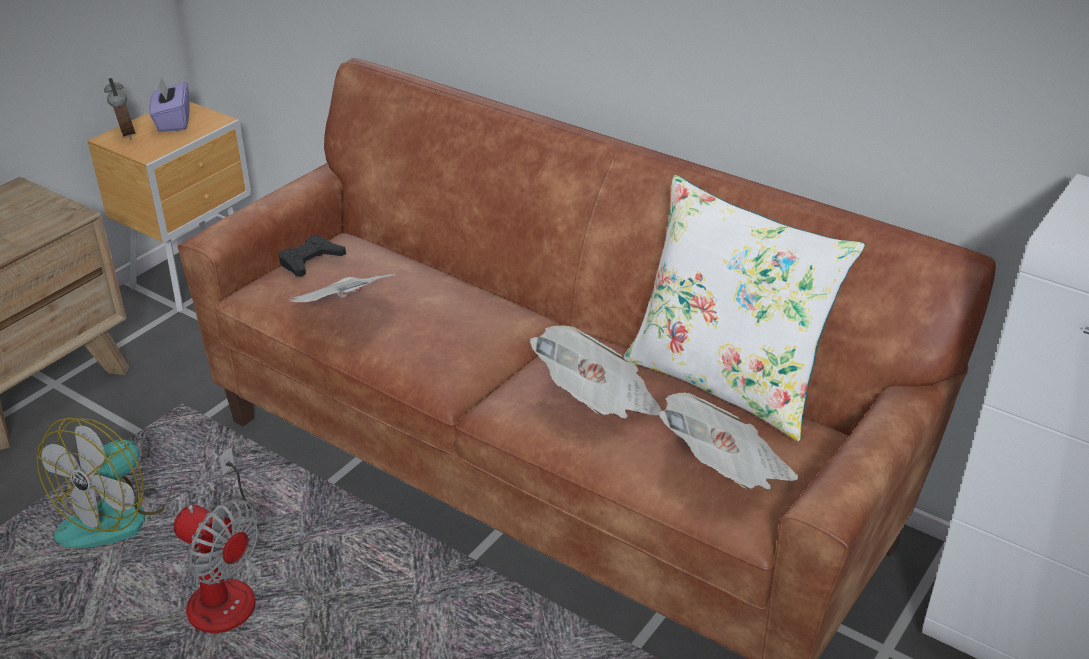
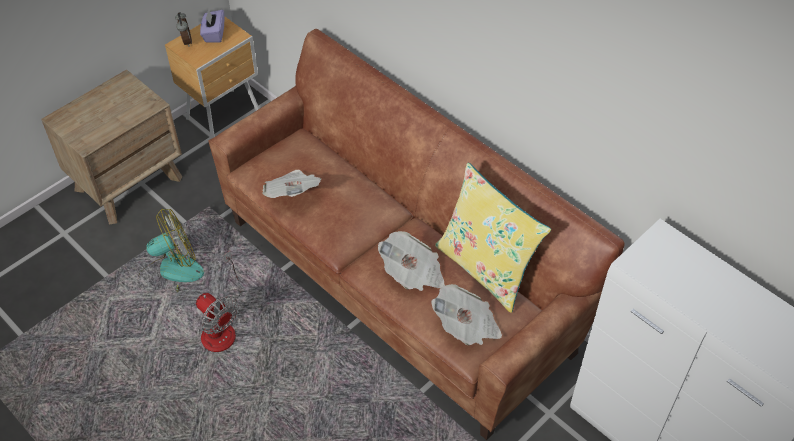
camera: 10 degrees right, 15 degrees up
fan [36,418,172,548] -> fan turned 150 degrees counterclockwise [138,209,204,292]
black game controller [278,235,346,277] -> none
white pillow [623,175,865,441] -> yellow pillow [435,162,551,313]

